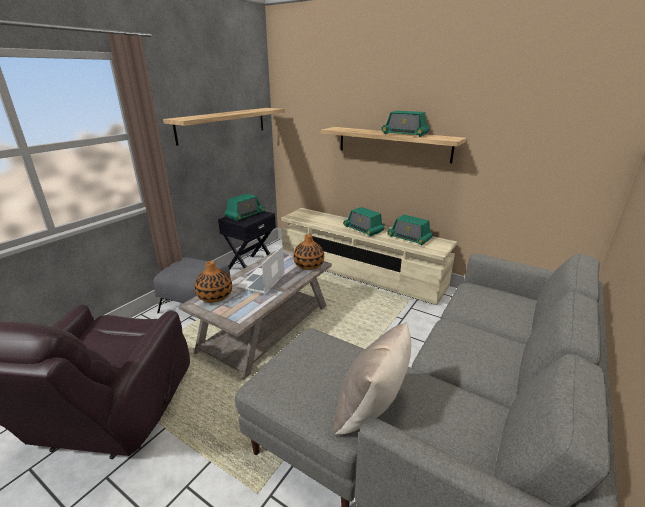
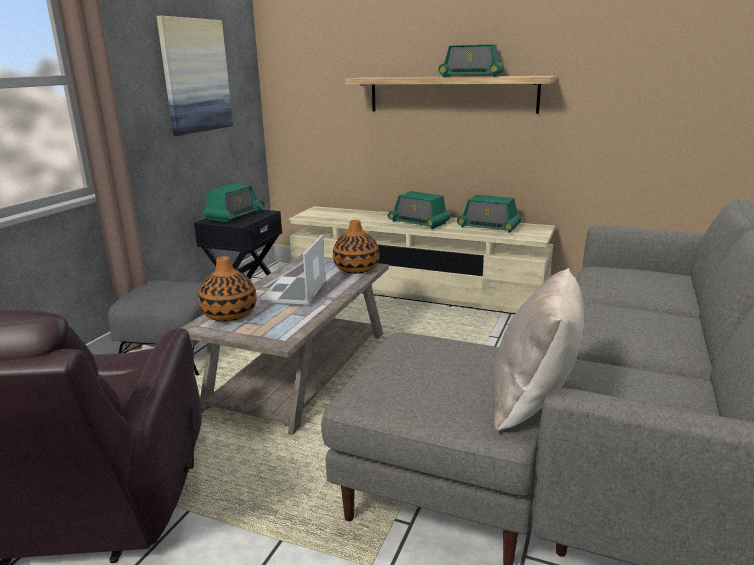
camera: 10 degrees left, 5 degrees down
shelf [163,108,285,146] -> picture [157,16,233,136]

